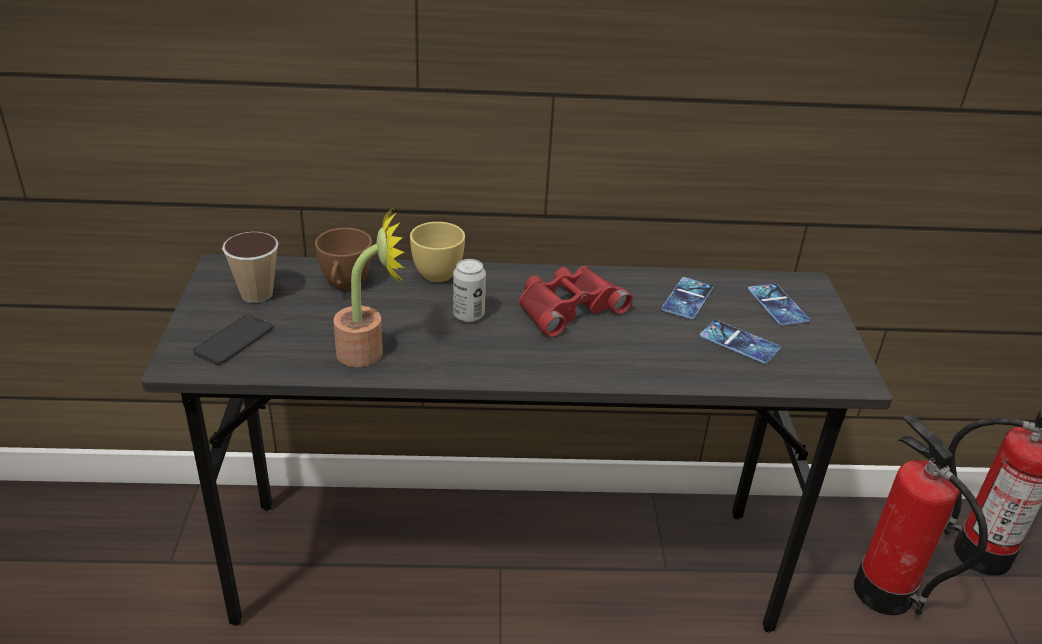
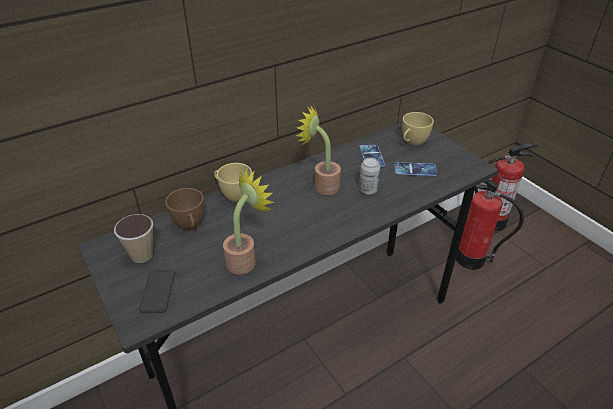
camera: 30 degrees left, 5 degrees up
can [453,259,486,322] -> can moved to [359,158,380,195]
red binoculars [518,266,633,338] -> potted plant [296,105,341,195]
phone [748,283,810,326] -> yellow cup [402,112,434,146]

